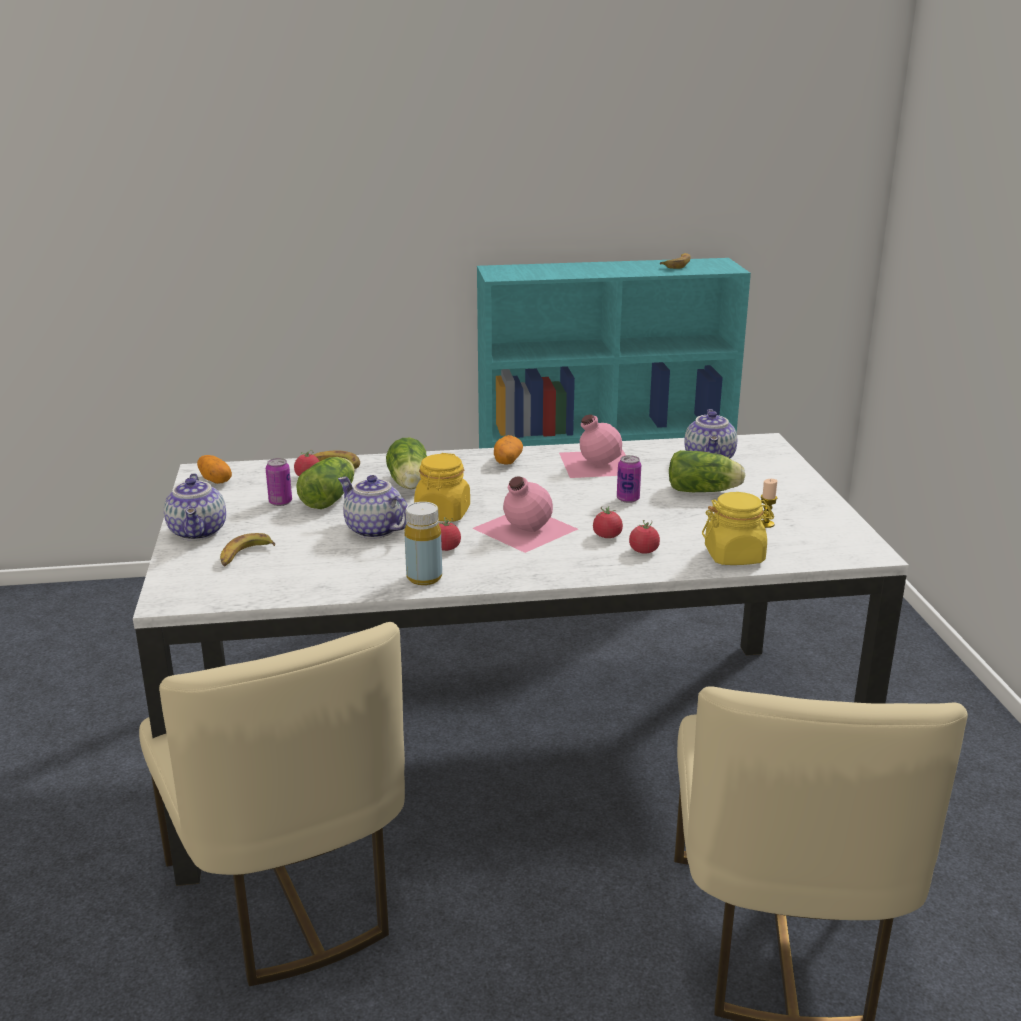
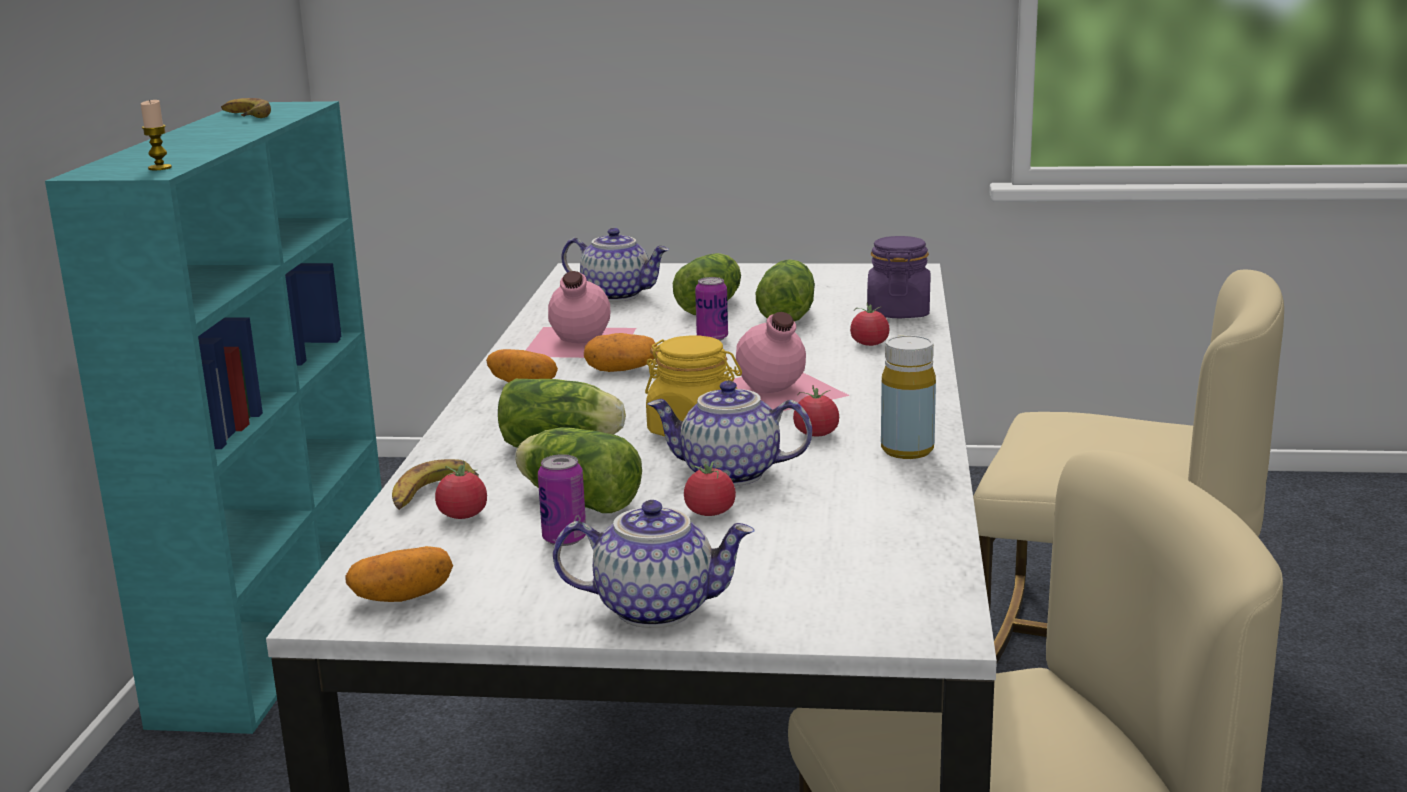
camera: 75 degrees left, 5 degrees down
banana [220,533,275,567] -> none
teapot [338,475,408,539] -> teapot turned 45 degrees clockwise [648,381,812,486]
tomato [593,506,623,538] -> tomato moved to [684,461,736,516]
yellow jar [702,492,774,565] -> purple jar [867,236,930,319]
candle [761,479,777,528] -> candle moved to [141,100,172,170]
none -> potato [584,333,657,372]
none -> lettuce [756,259,815,322]

